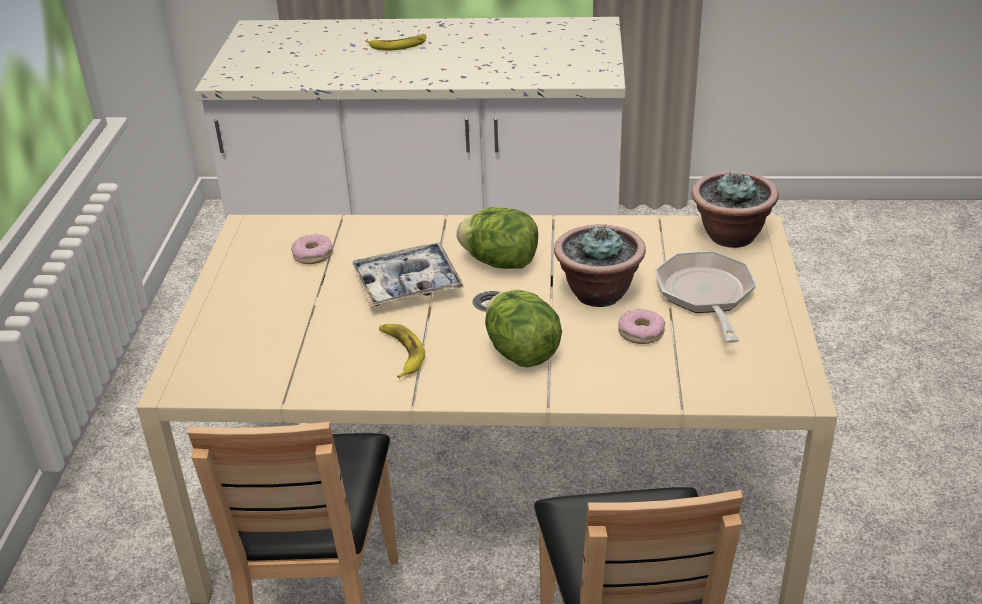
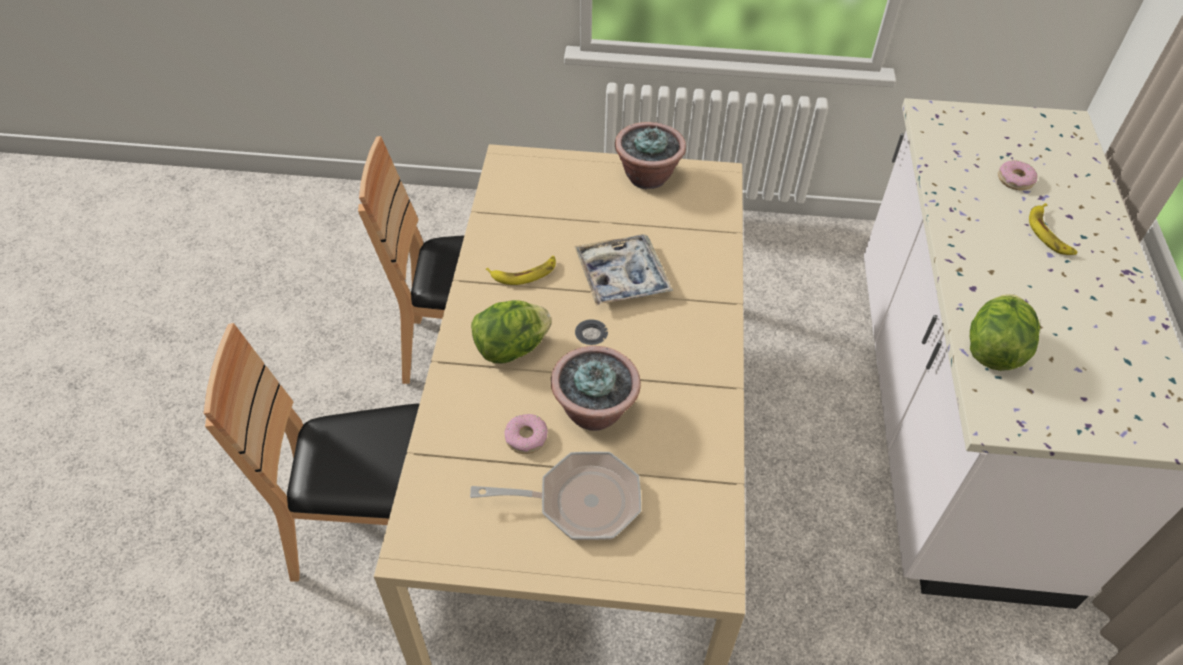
camera: 90 degrees right, 15 degrees up
donut [291,234,333,264] -> donut moved to [998,160,1037,190]
lettuce [456,207,538,269] -> lettuce moved to [970,294,1040,371]
potted plant [691,170,779,248] -> potted plant moved to [615,122,686,190]

